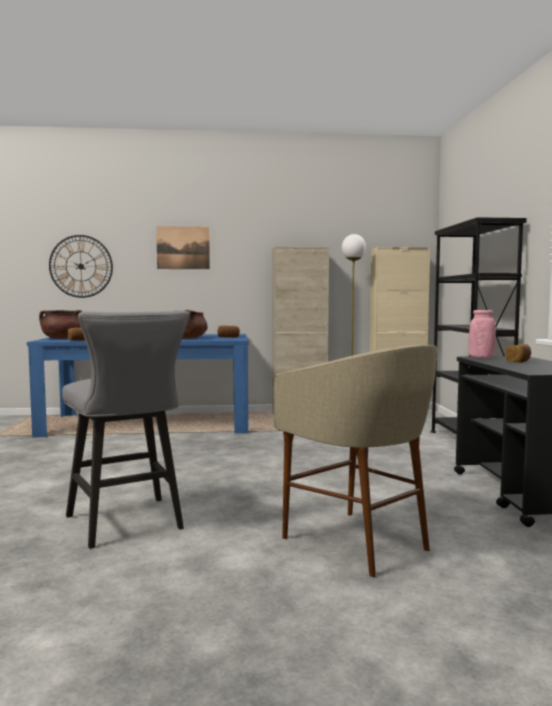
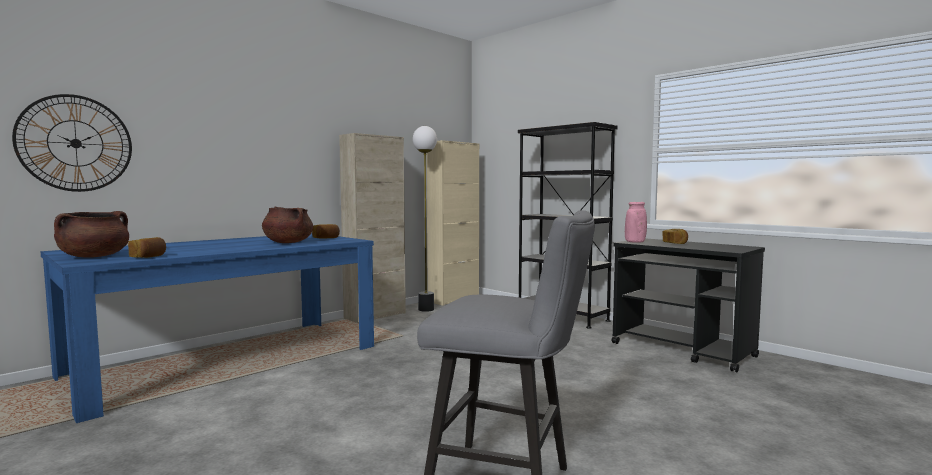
camera: 40 degrees left, 0 degrees up
picture [156,226,210,269] -> none
beige stool [274,345,437,577] -> none

